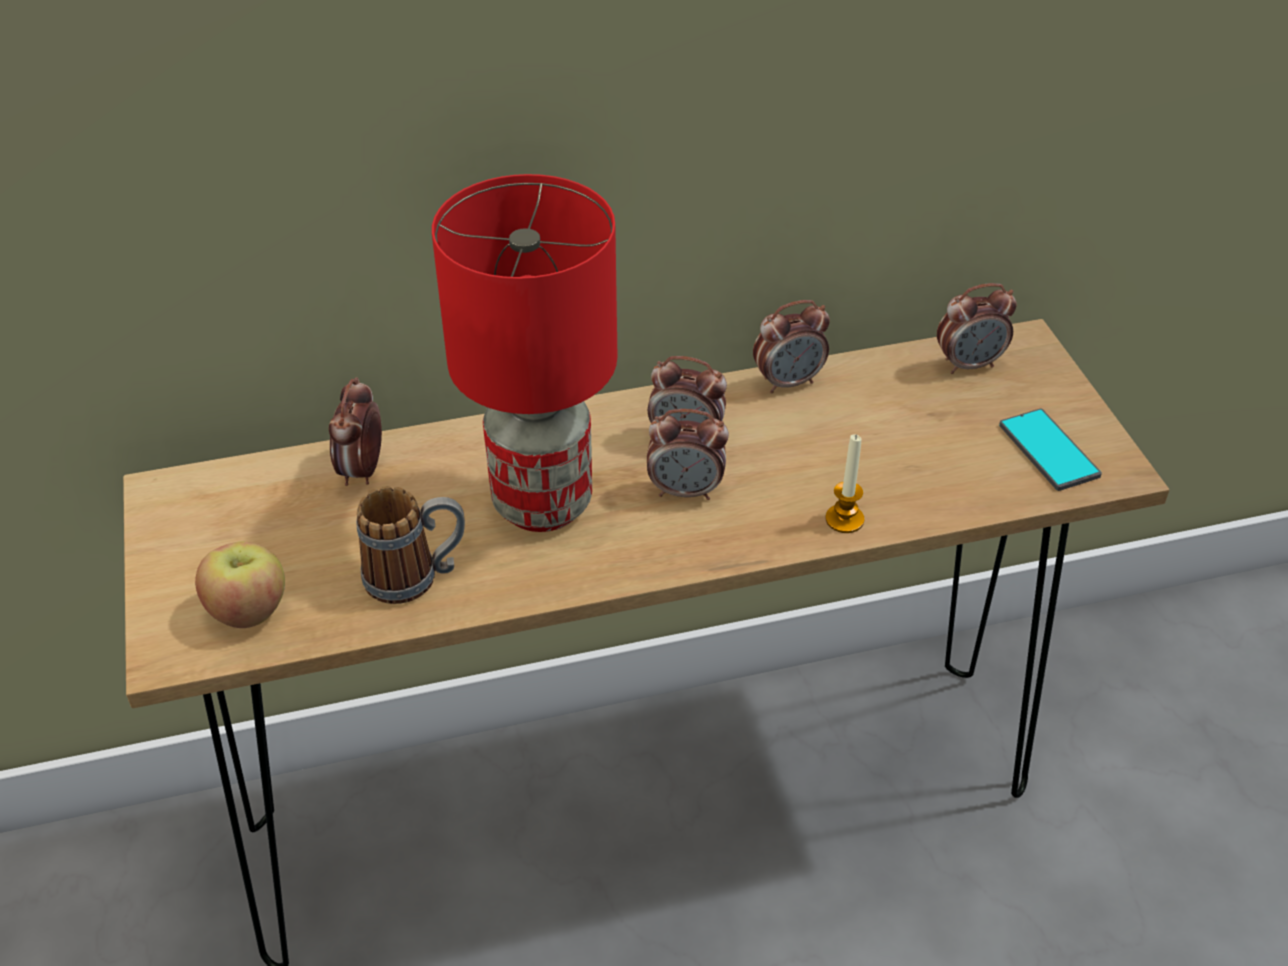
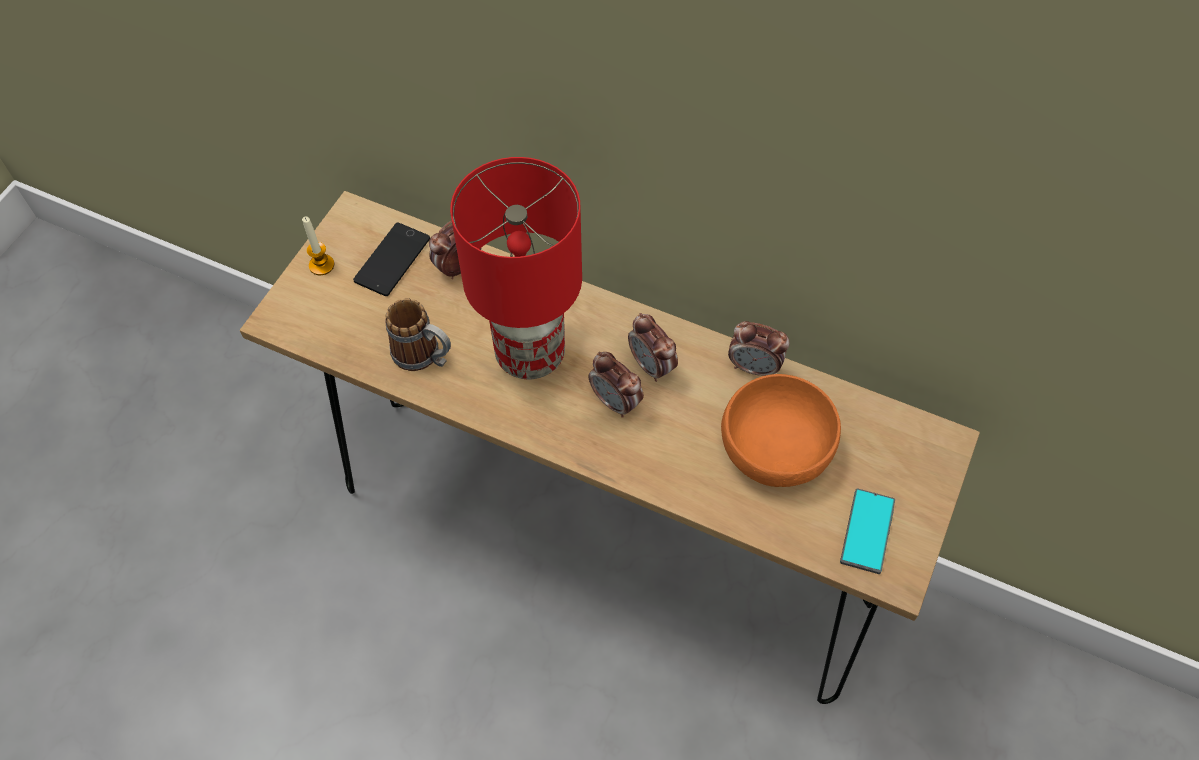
camera: 40 degrees right, 15 degrees up
apple [195,541,285,628] -> none
candle [825,434,864,533] -> candle moved to [302,217,334,275]
alarm clock [937,283,1017,374] -> none
none -> phone [353,223,430,296]
none -> orange bowl [721,374,841,487]

